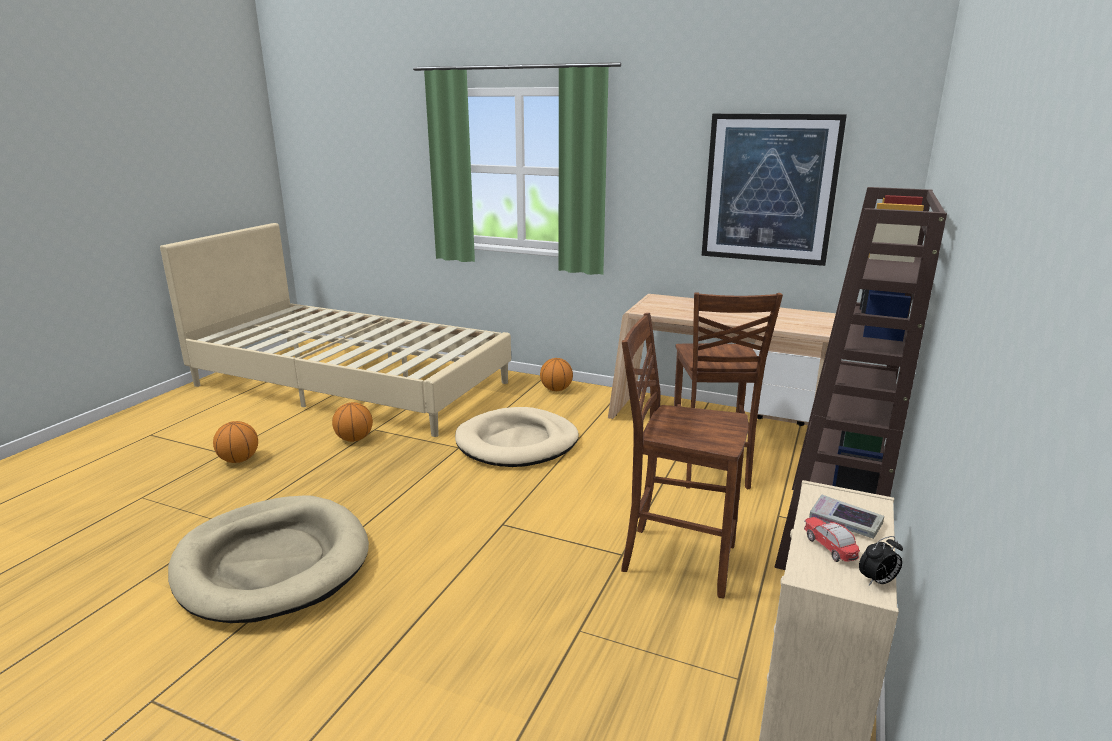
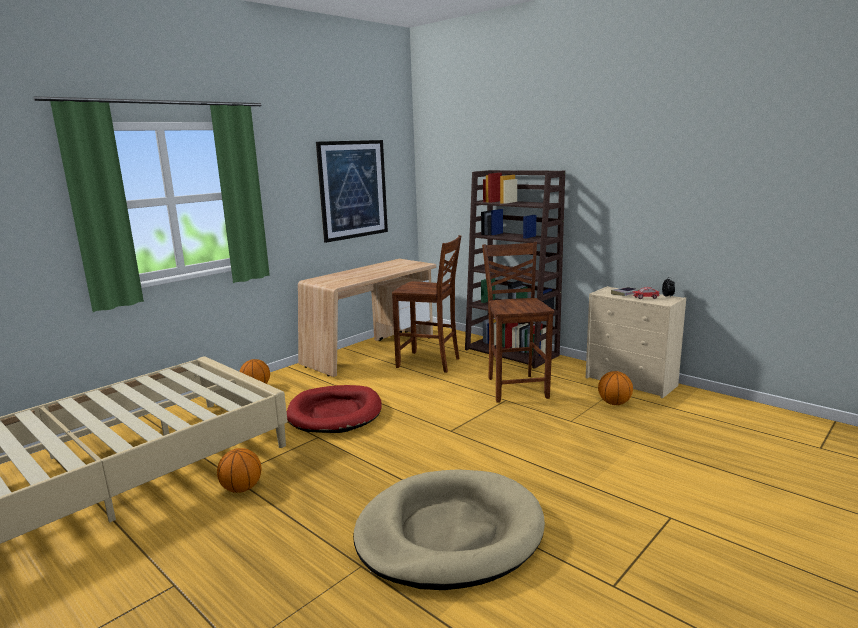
camera: 70 degrees left, 5 degrees down
basketball [213,421,258,463] -> basketball moved to [598,371,633,405]
beige dog bed [455,407,579,467] -> red dog bed [287,385,382,433]
brown chair [621,313,748,599] -> brown chair turned 135 degrees clockwise [482,242,554,403]

